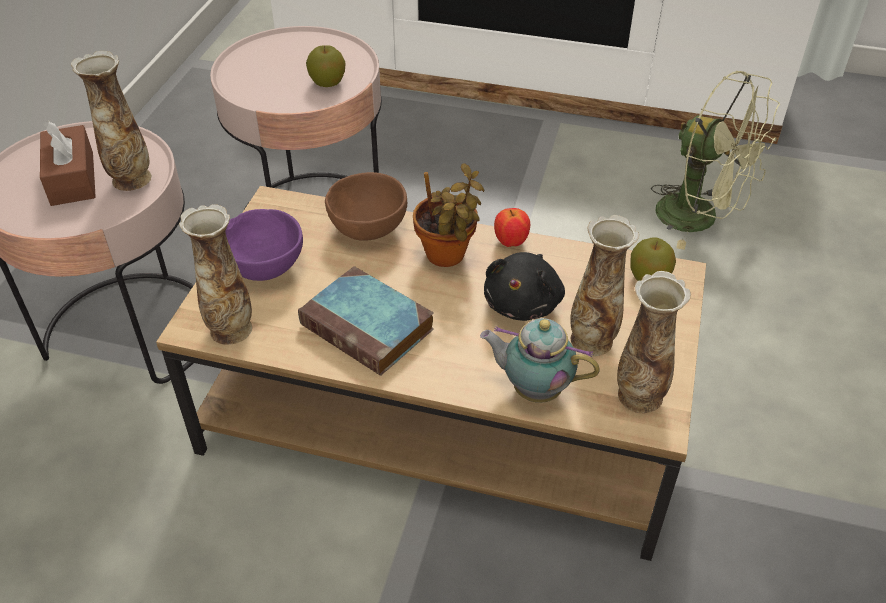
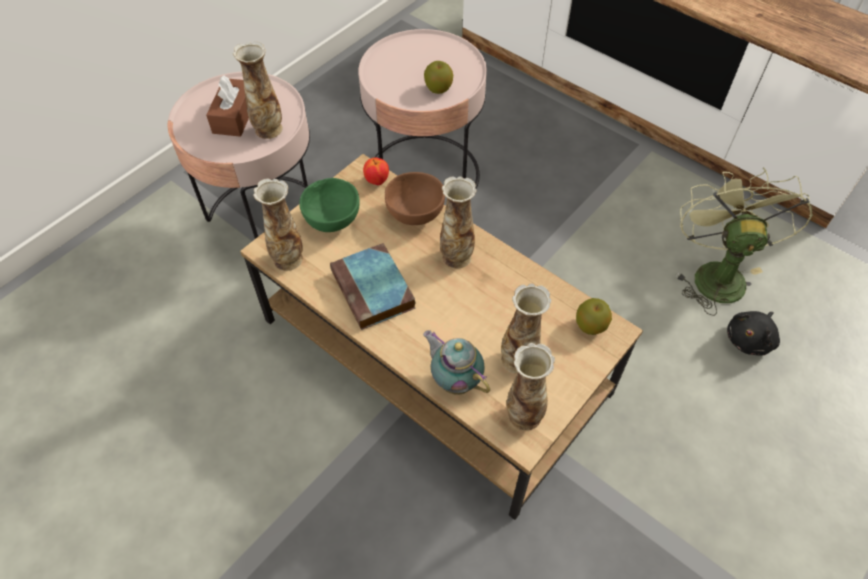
camera: 25 degrees right, 10 degrees up
purple bowl [225,209,303,281] -> green bowl [300,178,360,232]
potted plant [413,163,485,267] -> vase [440,176,476,269]
black plush toy [484,252,565,321] -> black plush toy moved to [727,311,780,356]
apple [494,208,530,247] -> apple moved to [363,158,389,185]
green fan [651,71,780,250] -> green fan turned 150 degrees counterclockwise [675,167,813,316]

